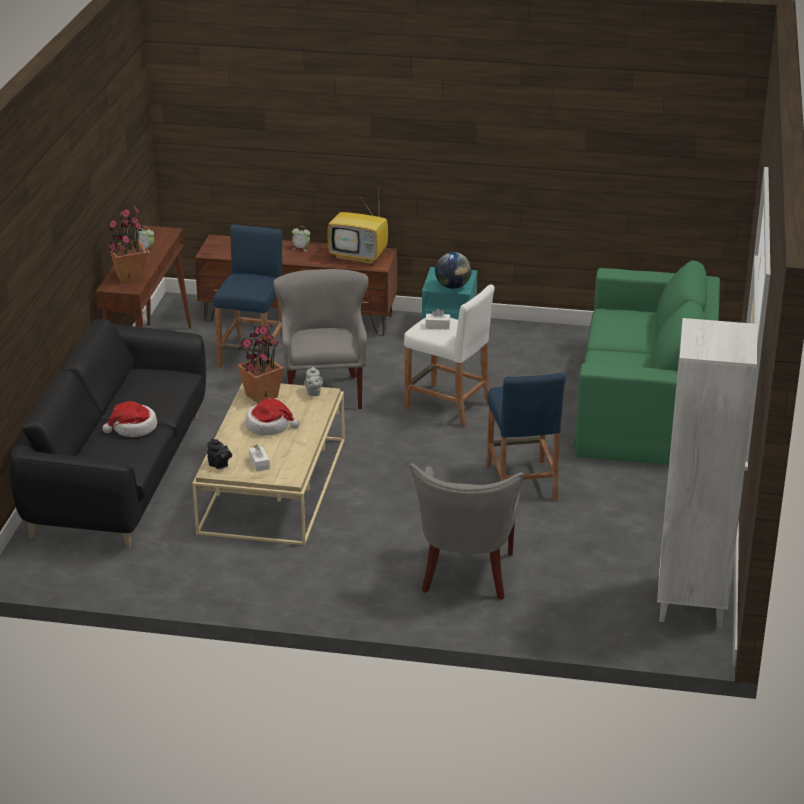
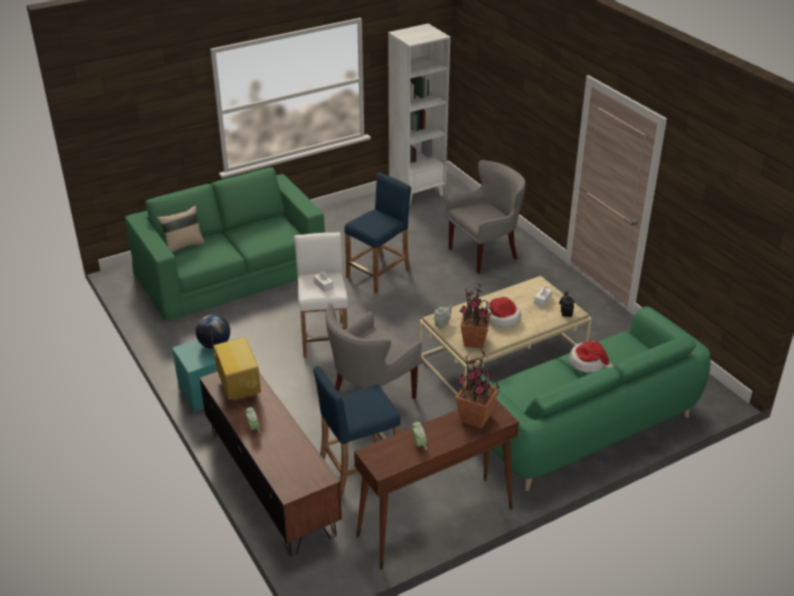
camera: 130 degrees left, 5 degrees up
black sofa [9,319,206,548] -> green sofa [475,306,710,491]
none -> beige pillow [157,205,205,253]

